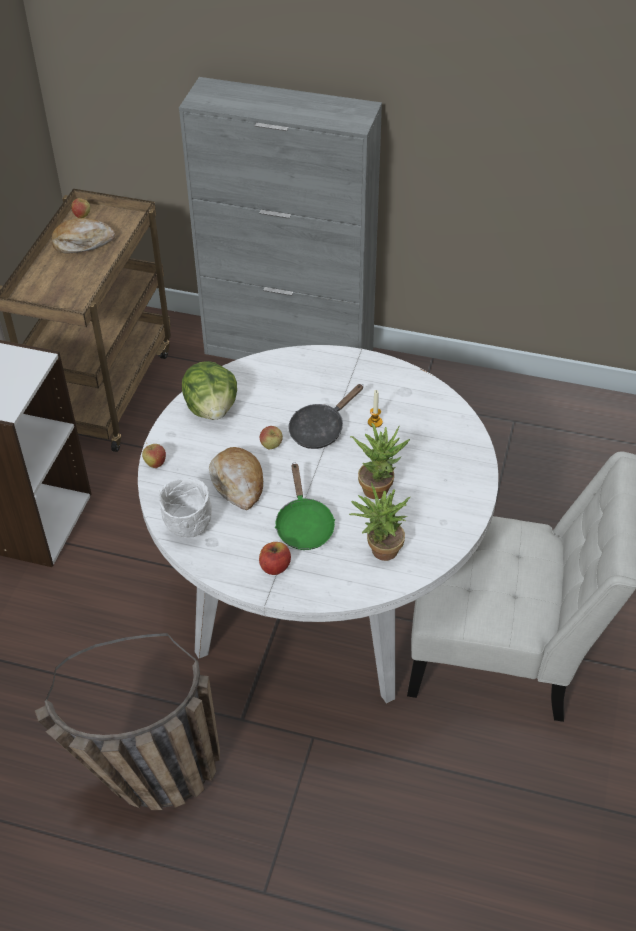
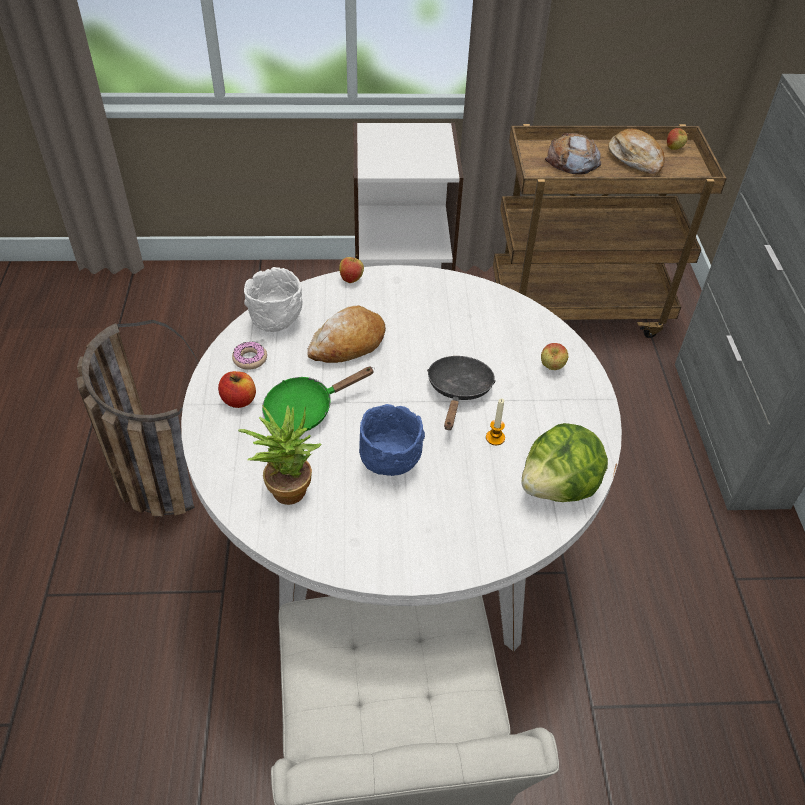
camera: 70 degrees right, 0 degrees up
lettuce [182,361,237,420] -> lettuce moved to [522,423,608,502]
apple [260,426,283,449] -> apple moved to [541,343,568,370]
black frying pan [288,384,364,449] -> black frying pan turned 75 degrees clockwise [427,356,496,430]
potted plant [350,423,410,499] -> blue bowl [359,404,425,476]
none -> donut [232,341,267,370]
none -> bread [545,133,601,175]

